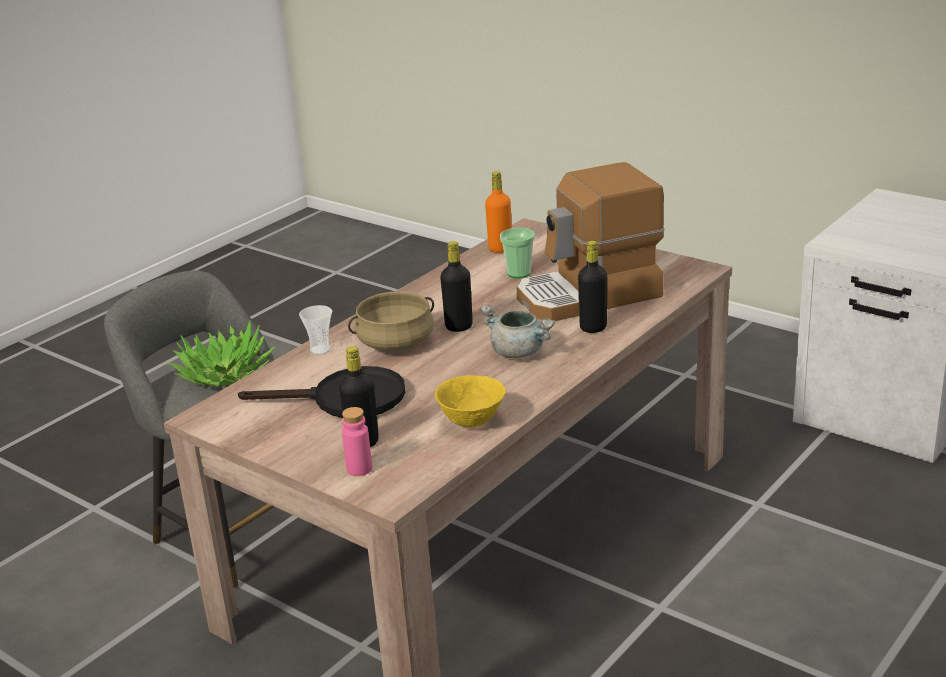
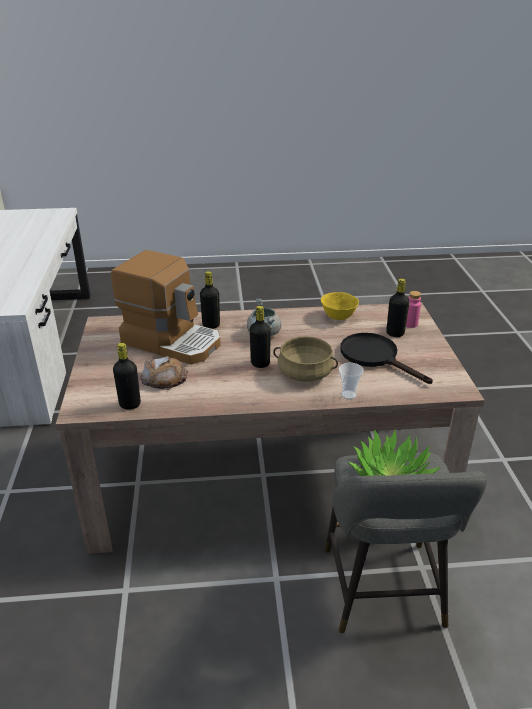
camera: 135 degrees left, 5 degrees up
orange bottle [485,171,512,253] -> black bottle [113,343,141,410]
cup [500,228,535,278] -> bread [140,356,188,390]

